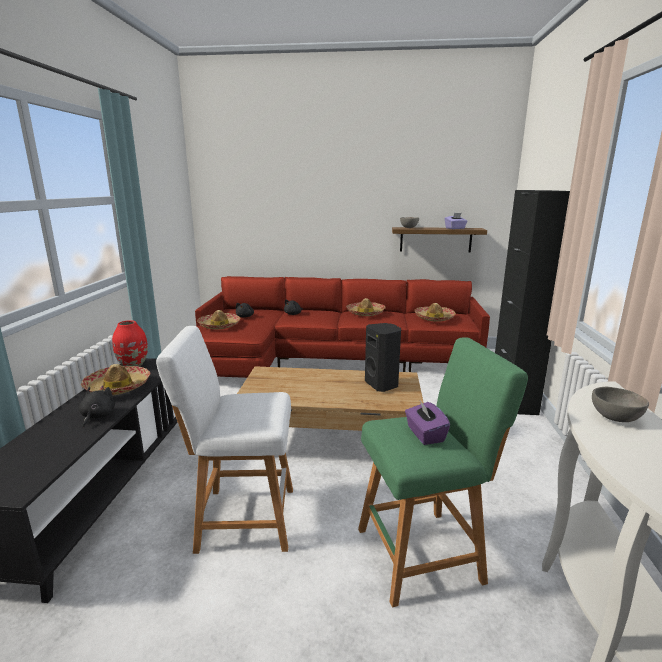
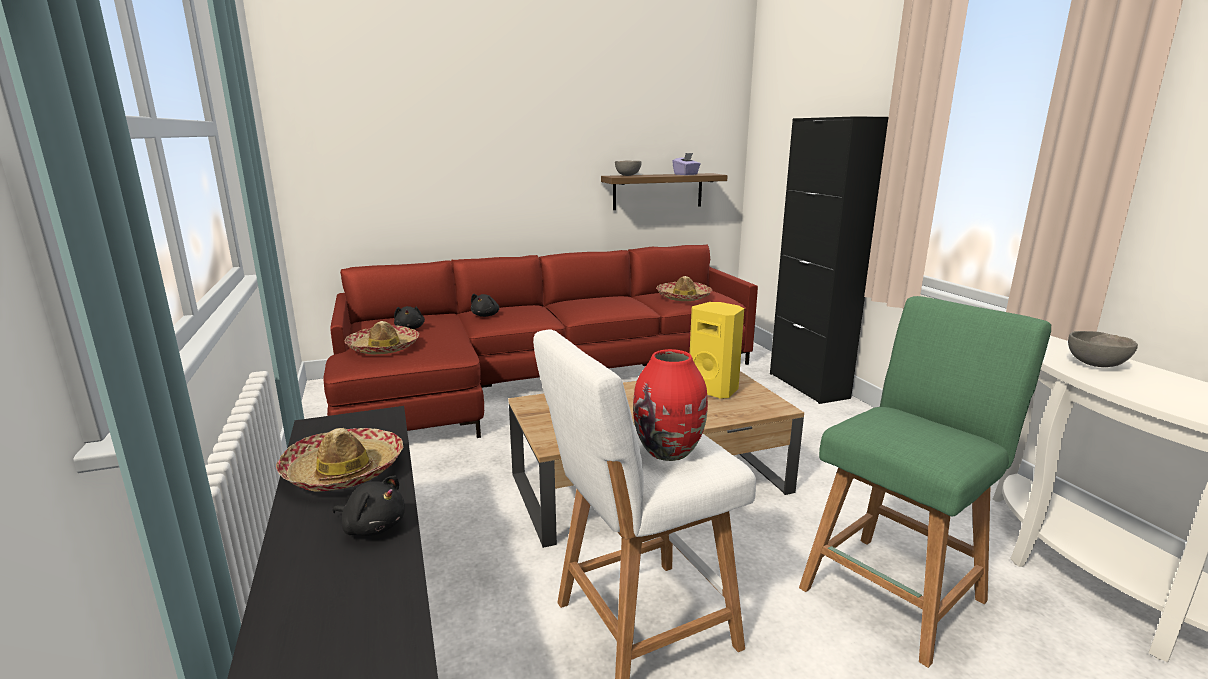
camera: 25 degrees left, 0 degrees up
black plush toy [78,385,115,428] -> black plush toy turned 135 degrees clockwise [332,475,405,536]
red vase [112,320,148,367] -> red vase moved to [633,349,708,461]
hat [346,298,386,316] -> none
black speaker [365,323,401,392] -> yellow speaker [690,302,744,399]
purple tissue box [405,401,450,445] -> none

